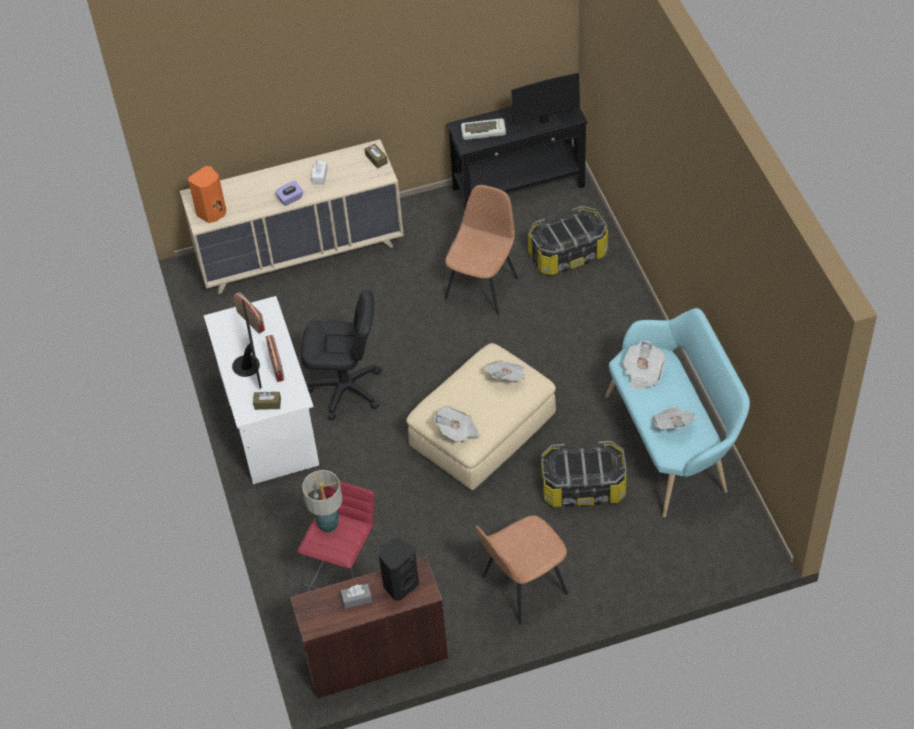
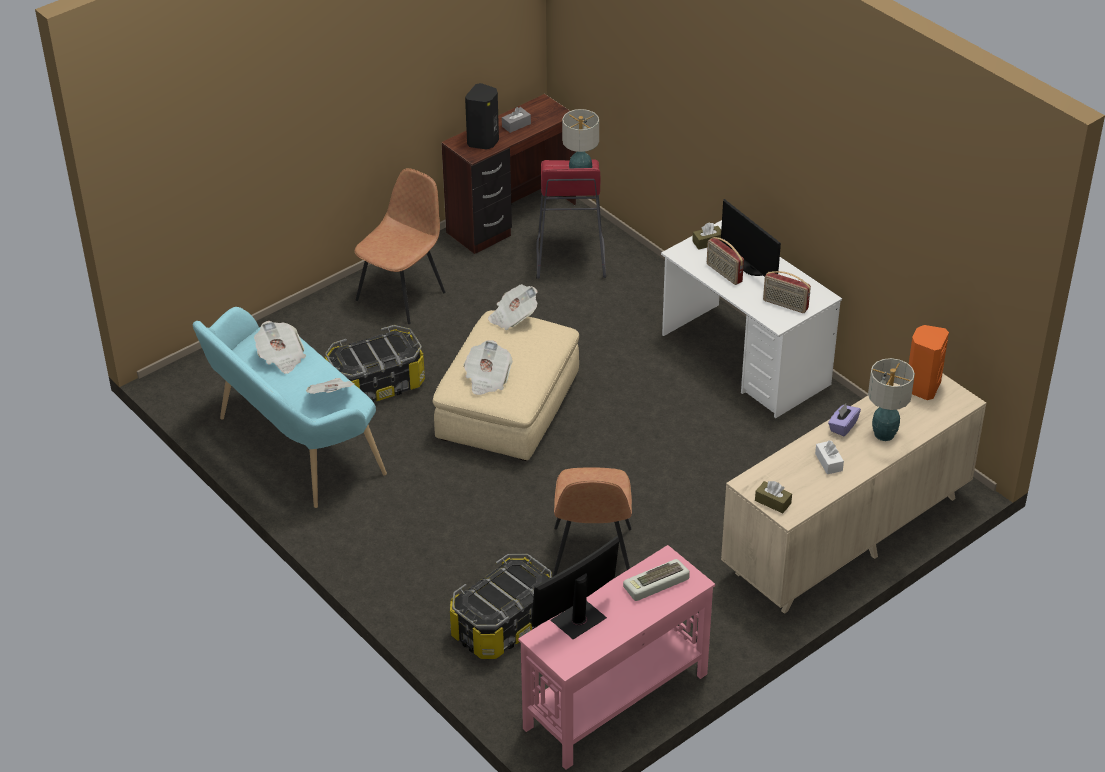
camera: 155 degrees right, 10 degrees down
black office chair [301,290,381,420] -> none
black console table [447,106,587,208] -> pink console table [518,545,715,770]
none -> table lamp [868,358,915,441]

